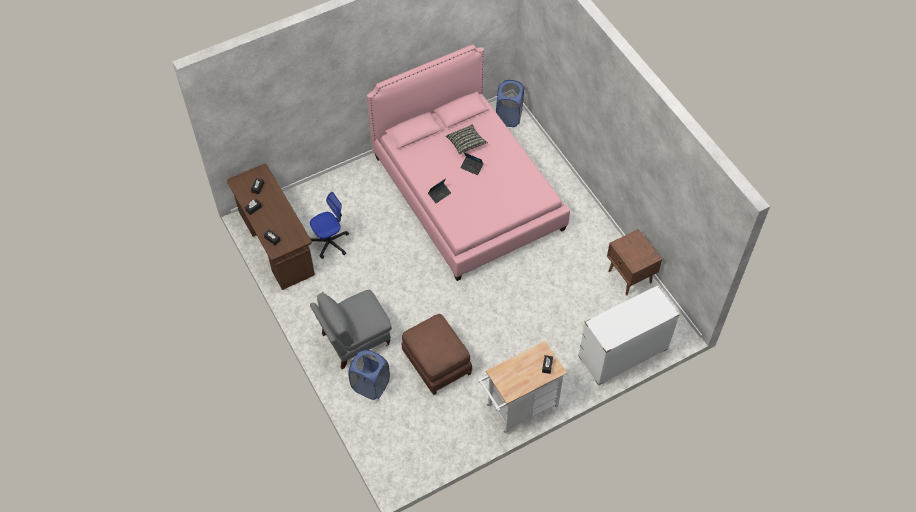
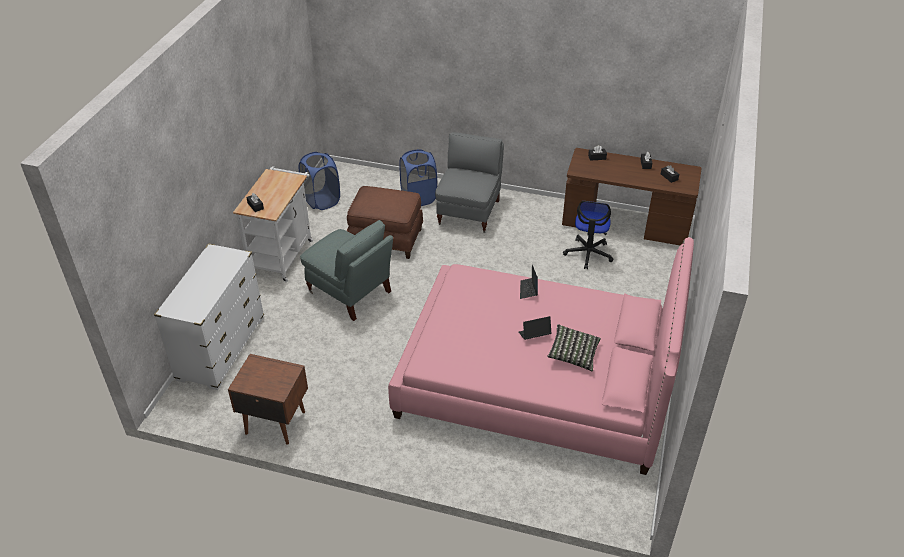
camera: 135 degrees right, 15 degrees down
blue laundry basket [496,80,524,127] -> blue laundry basket moved to [299,152,340,210]
none -> grey armchair [300,220,393,321]

